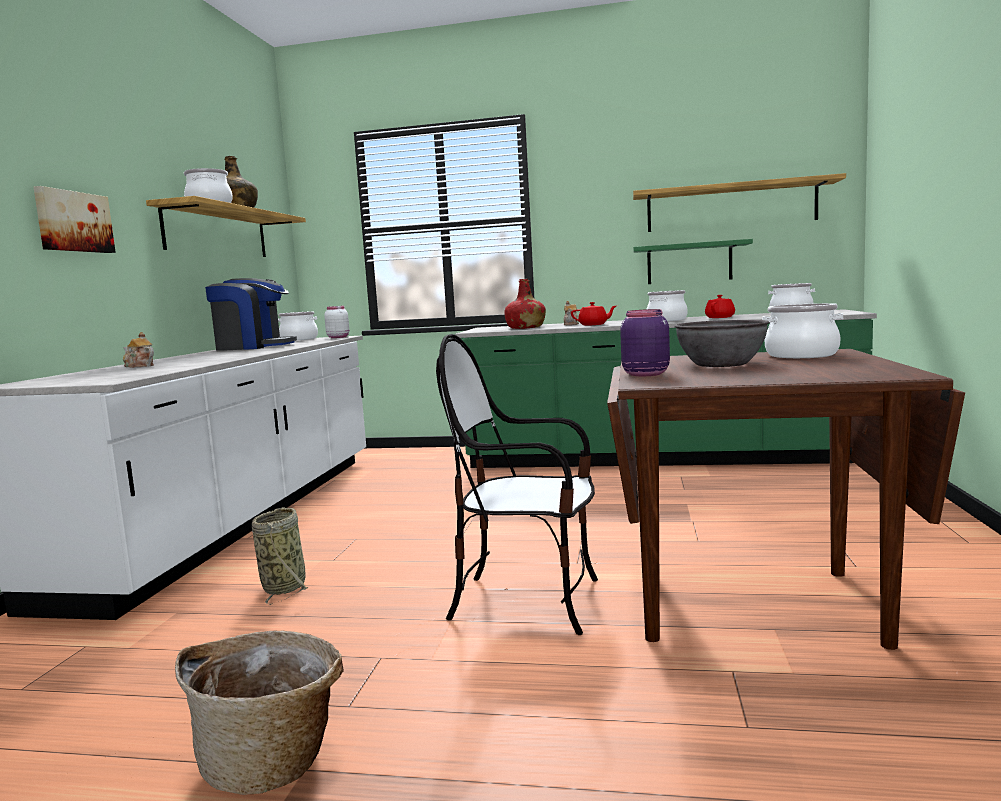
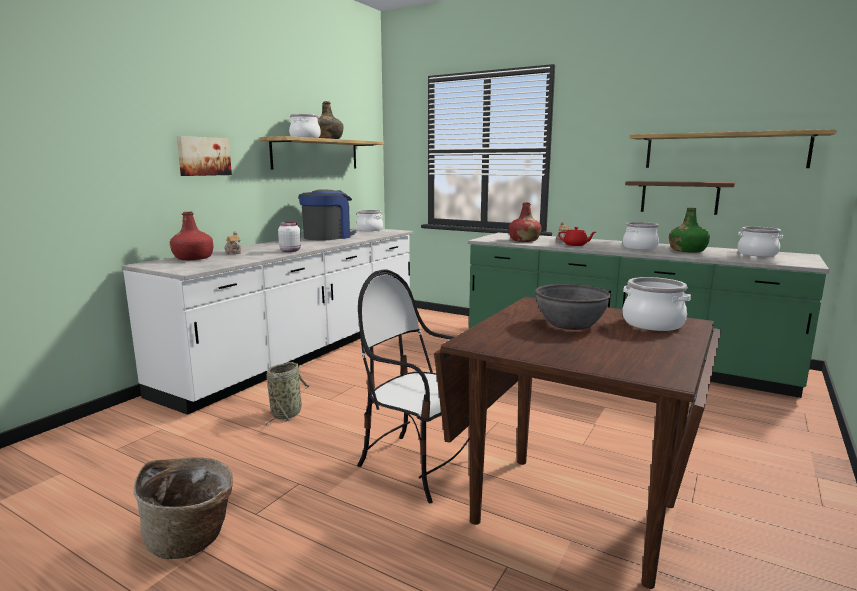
camera: 20 degrees right, 5 degrees up
coffee machine [205,278,297,351] -> coffee machine turned 75 degrees counterclockwise [299,189,356,241]
white jar [324,306,349,338] -> white jar moved to [278,222,301,252]
purple jar [620,309,670,376] -> none
green shelf [633,239,753,284] -> brown shelf [625,181,735,215]
red teapot [705,295,735,318] -> green bottle [669,208,710,252]
none -> red bottle [170,212,213,260]

